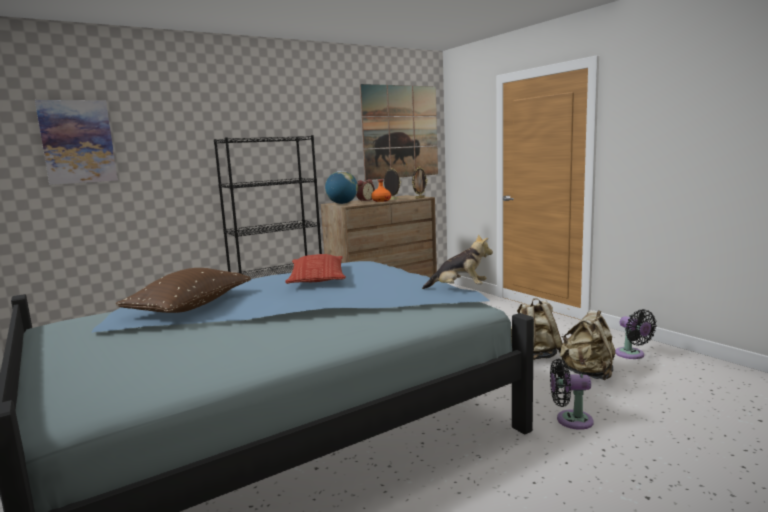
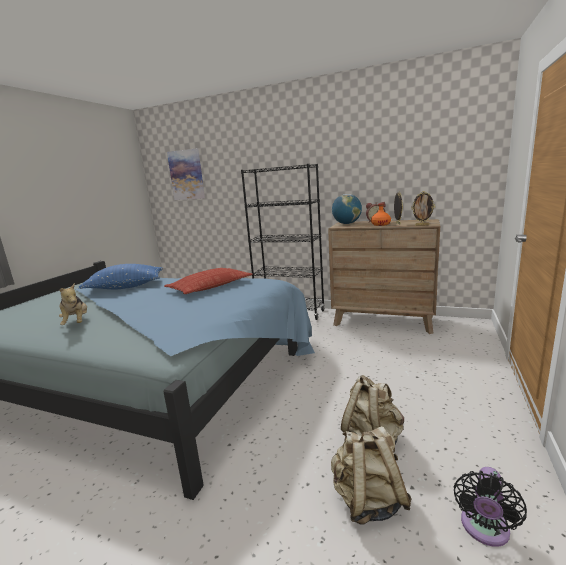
camera: 55 degrees right, 5 degrees up
brown pillow [116,268,251,313] -> blue pillow [79,264,163,289]
picture [360,84,438,180] -> none
plush toy [422,234,493,289] -> plush toy moved to [59,283,87,325]
black fan [550,359,594,430] -> none

